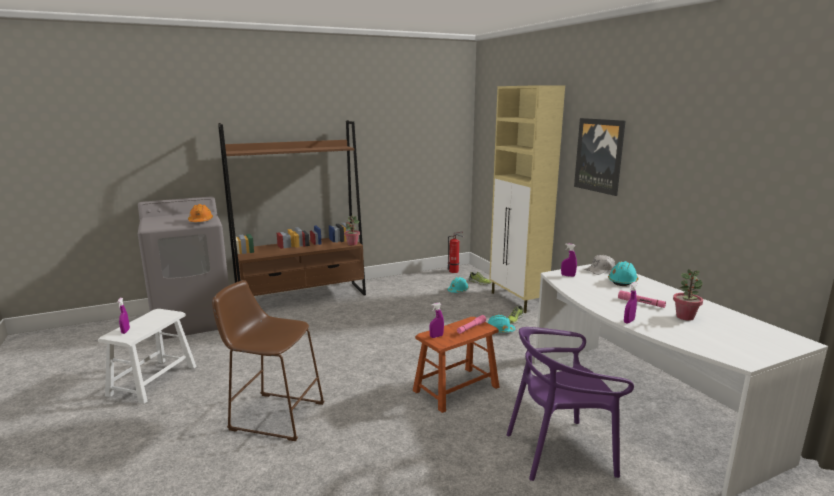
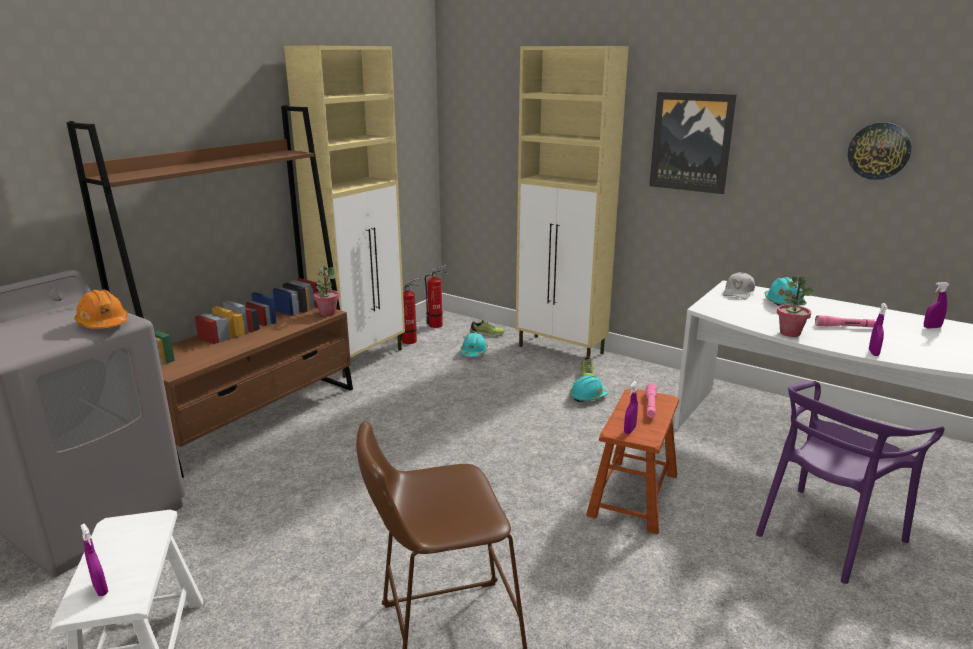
camera: 30 degrees left, 5 degrees up
purple spray bottle [561,243,577,277] -> purple spray bottle moved to [924,282,950,329]
potted plant [673,269,703,321] -> potted plant moved to [777,276,815,337]
none -> beige cabinet [284,46,405,378]
none -> fire extinguisher [401,278,421,344]
none -> wall clock [848,122,912,180]

